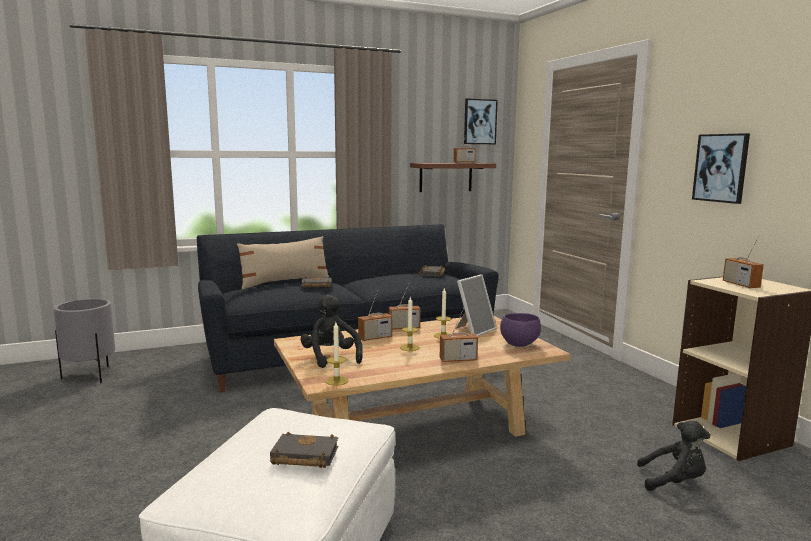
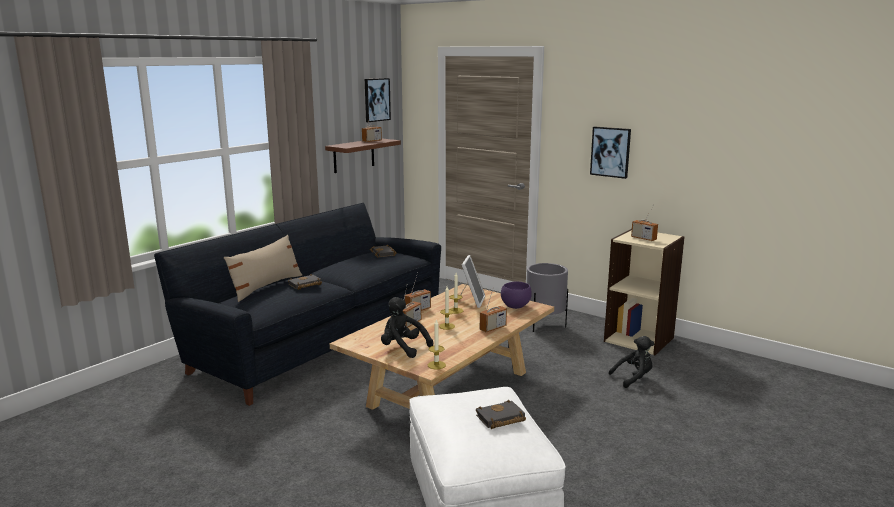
camera: 30 degrees left, 5 degrees up
grey planter [53,298,115,383] -> grey planter moved to [527,263,568,332]

